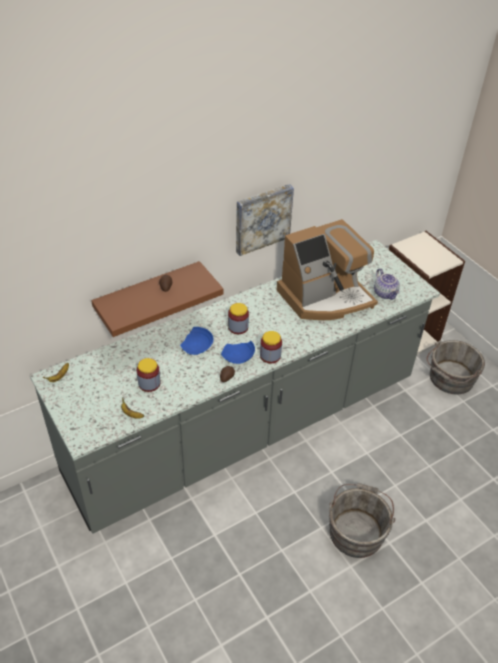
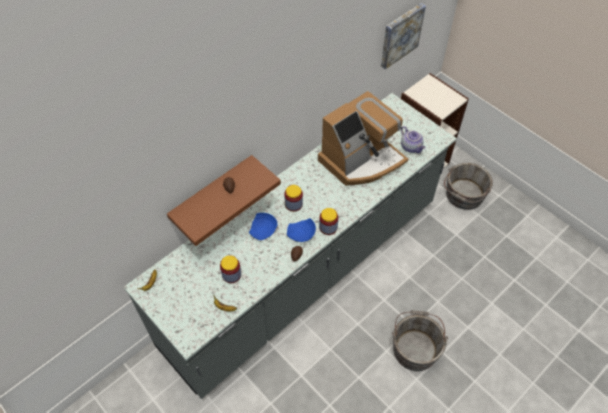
camera: 10 degrees left, 10 degrees up
picture [236,184,294,256] -> picture moved to [381,3,426,69]

